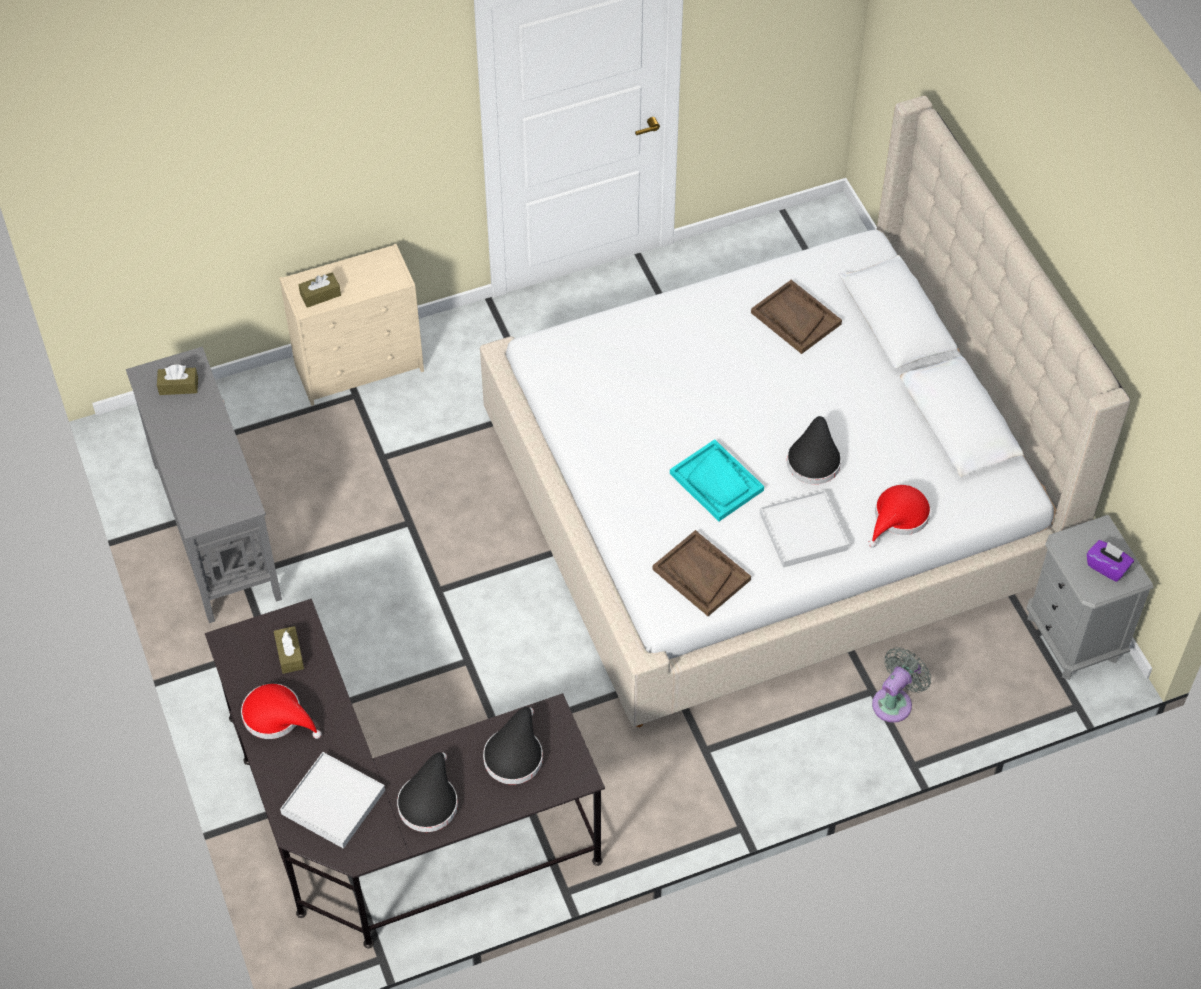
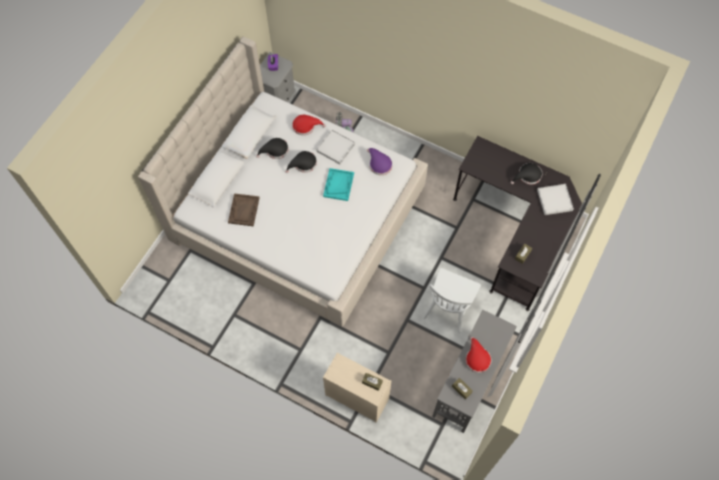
camera: 130 degrees left, 10 degrees up
red hat [241,684,322,739] -> red hat moved to [465,337,491,373]
black hat [483,707,543,784] -> black hat moved to [256,138,289,159]
brown tray [653,530,751,616] -> purple hat [367,148,392,175]
none -> white chair [423,268,481,334]

